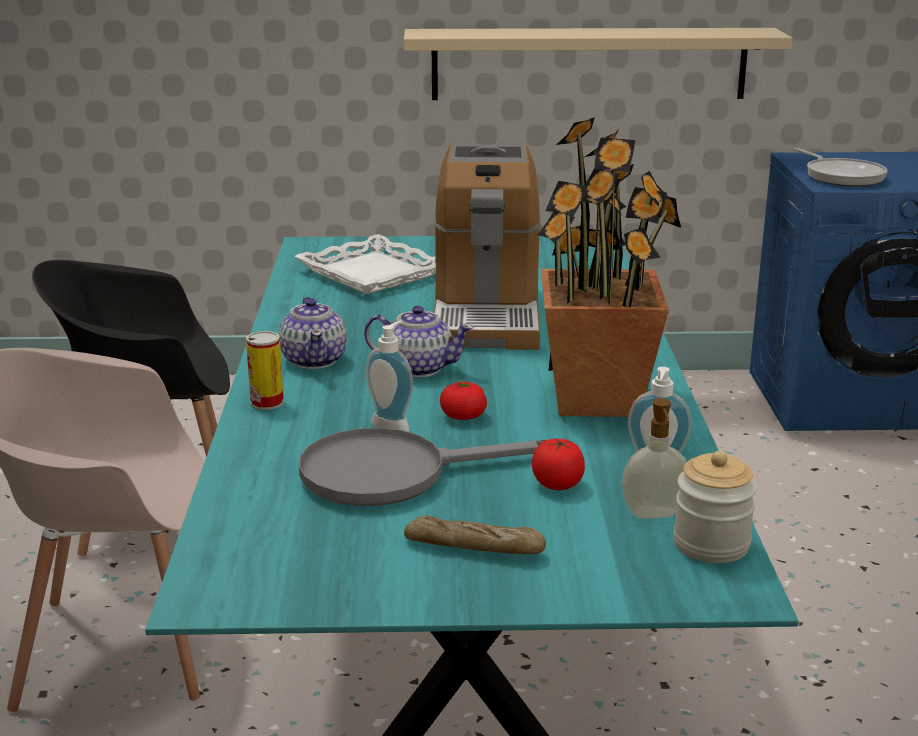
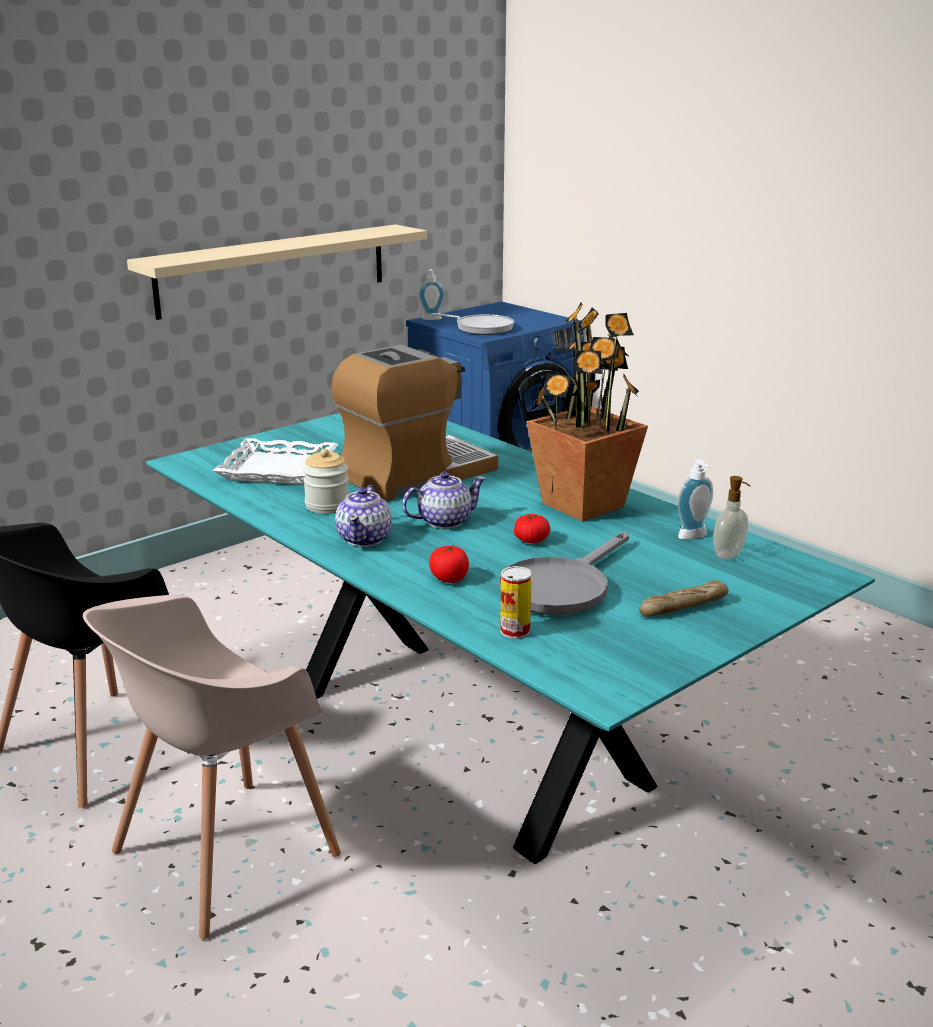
camera: 40 degrees left, 0 degrees up
can [246,331,284,410] -> can moved to [500,566,532,639]
teapot [279,297,347,369] -> teapot turned 60 degrees clockwise [335,485,392,547]
soap dispenser [366,321,413,432] -> soap dispenser moved to [419,269,444,320]
coffee machine [434,145,541,350] -> coffee machine turned 90 degrees counterclockwise [331,345,498,501]
tomato [532,439,585,490] -> tomato moved to [429,546,469,583]
jar [673,451,757,563] -> jar moved to [303,449,349,514]

